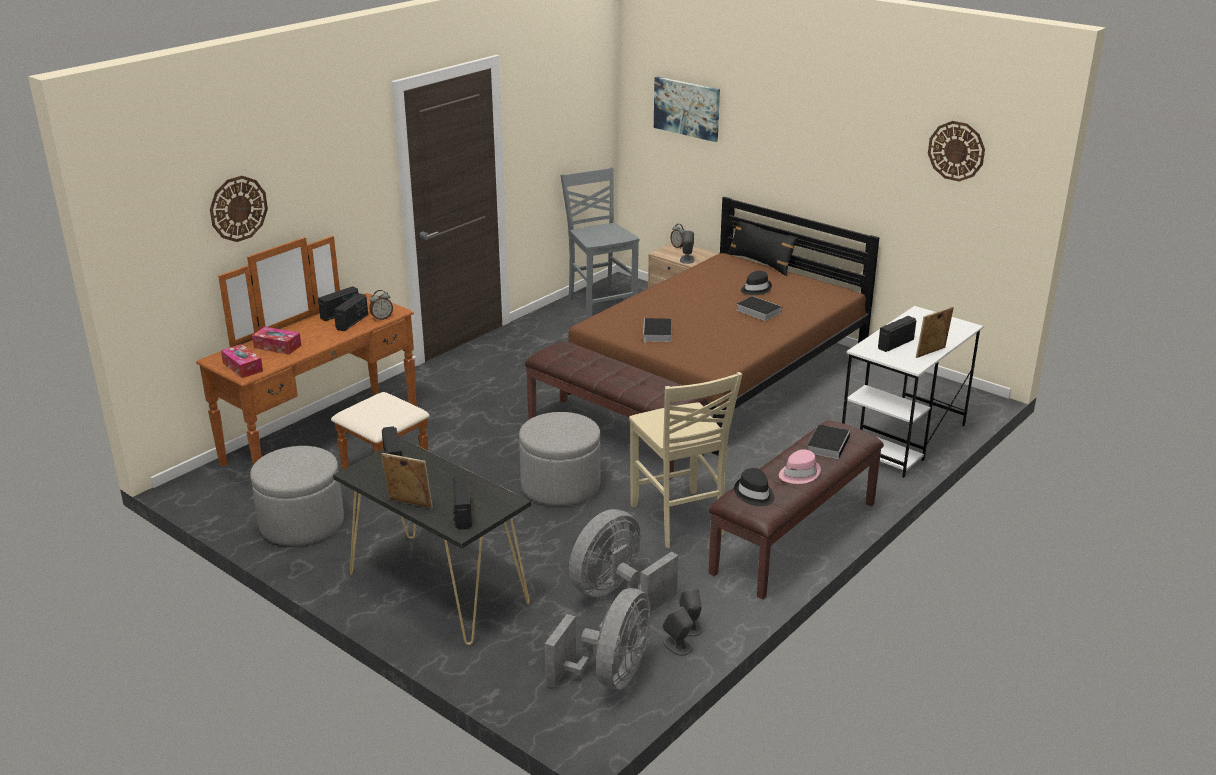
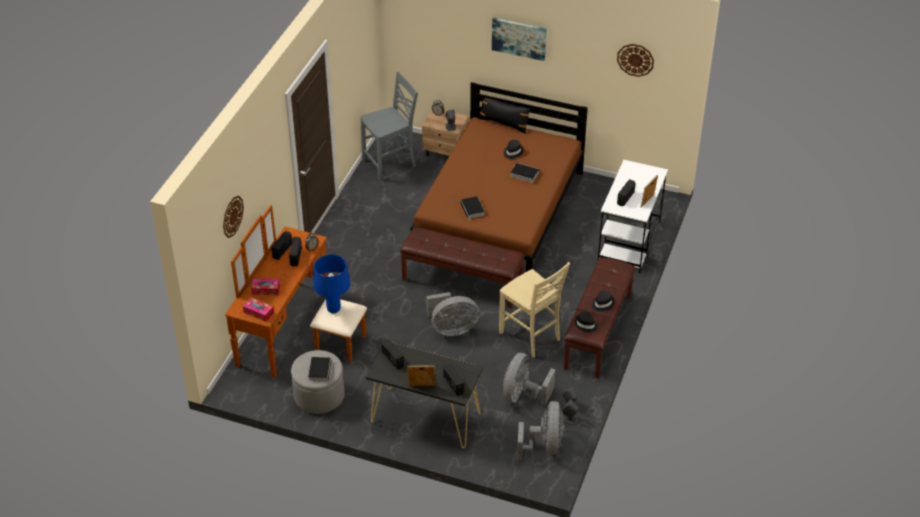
camera: 20 degrees left, 15 degrees up
grey ottoman [519,412,601,506] -> grey fan [427,292,479,336]
grey chair [560,167,639,318] -> grey chair turned 105 degrees clockwise [360,72,418,181]
picture [654,77,720,142] -> picture moved to [492,18,547,61]
pink hat [779,449,821,484] -> black hat [592,290,615,312]
book [807,424,850,459] -> book moved to [308,357,331,381]
none -> blue table lamp [313,254,350,313]

